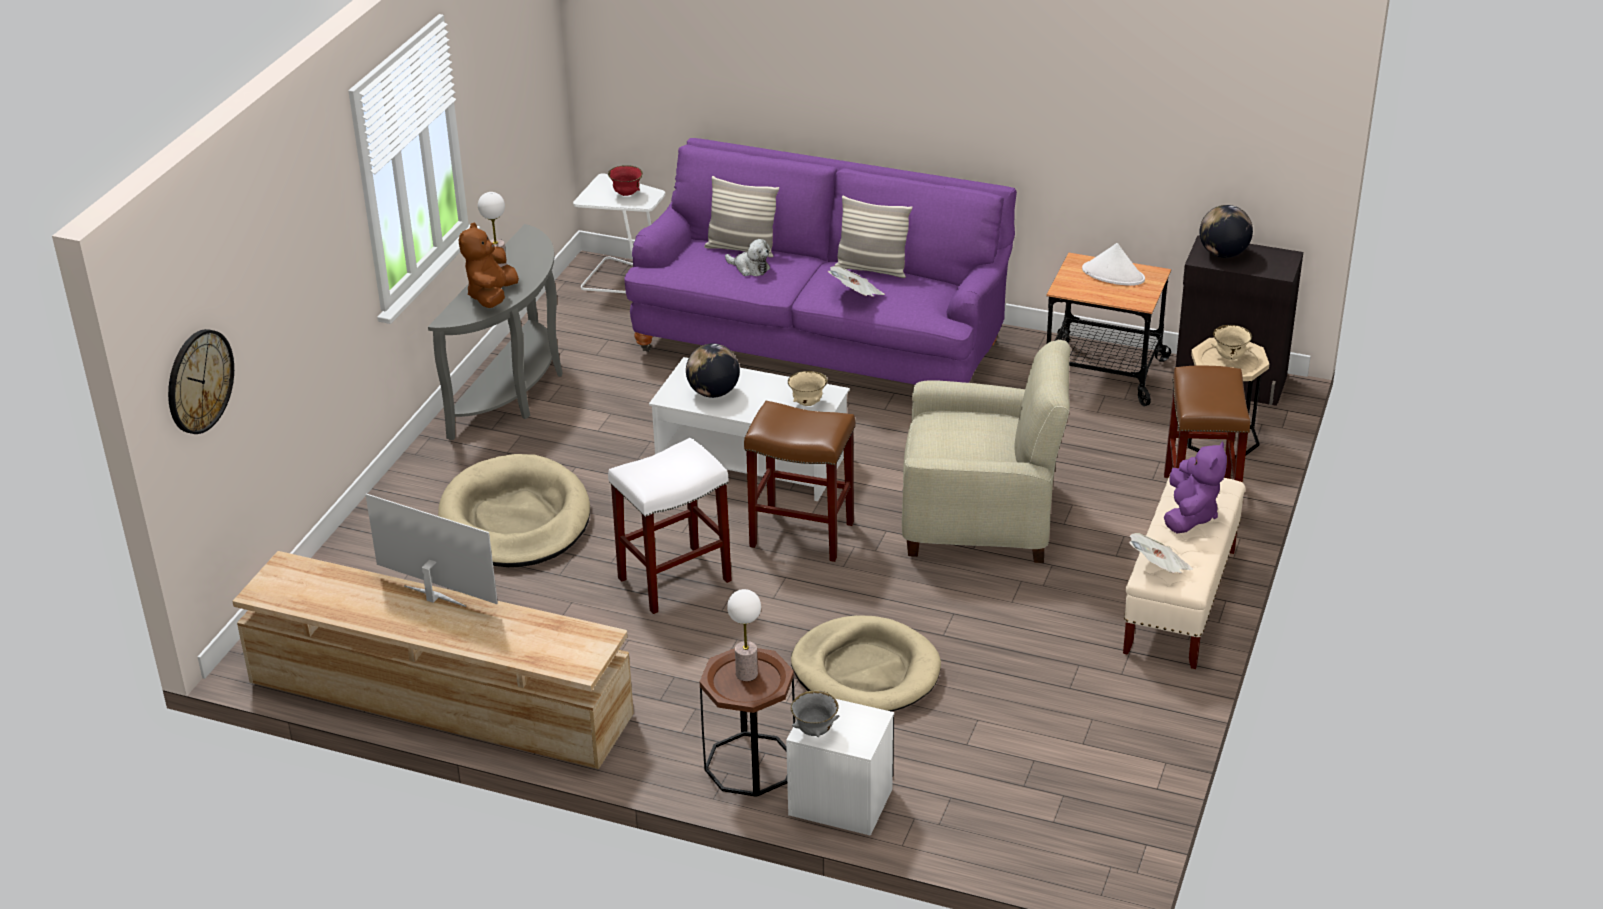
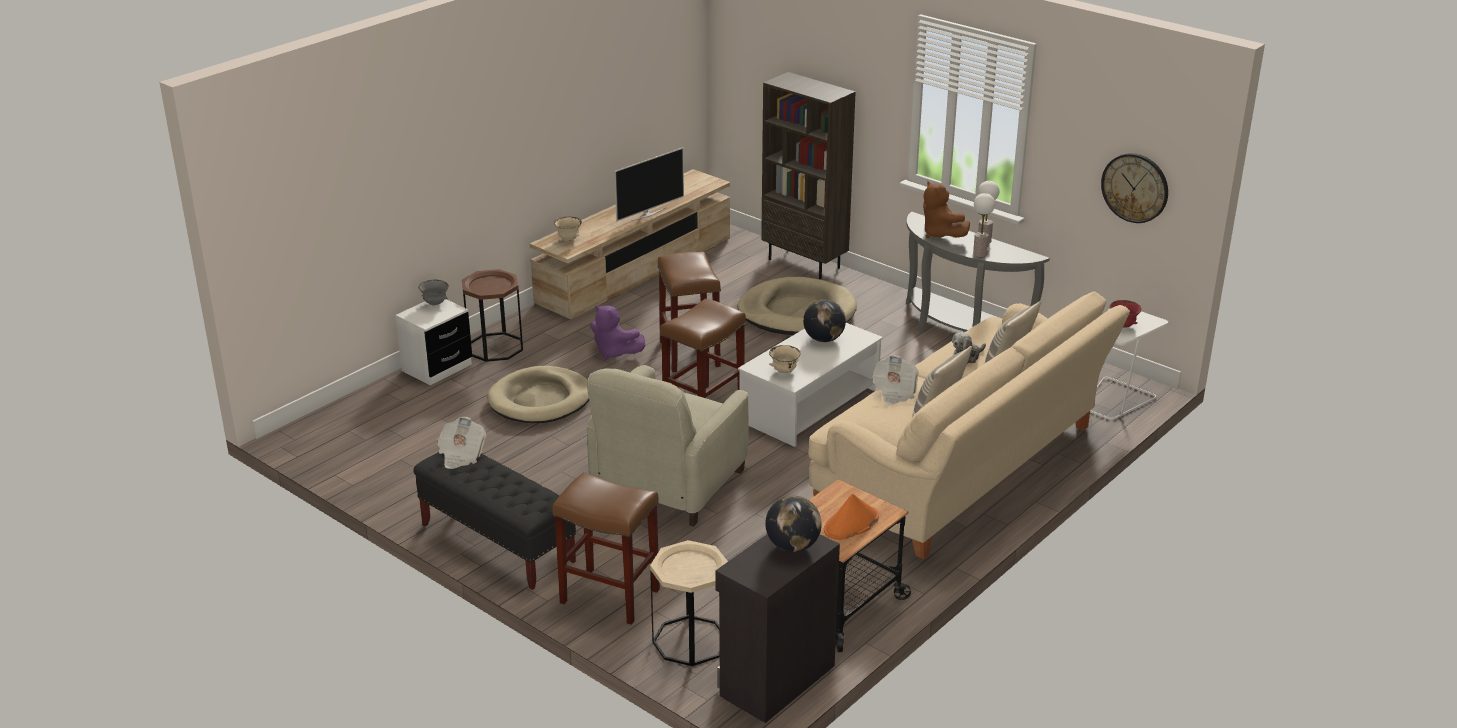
camera: 110 degrees right, 5 degrees down
wall clock [168,329,234,434] -> wall clock moved to [1101,153,1168,223]
brown plush toy [458,223,519,308] -> brown plush toy turned 150 degrees counterclockwise [923,181,970,238]
white stool [608,438,732,614] -> brown stool [657,252,721,372]
purple sofa [624,138,1017,385] -> beige sofa [808,291,1130,560]
table lamp [727,589,761,681] -> table lamp moved to [973,193,995,257]
white hat [1082,243,1145,286] -> orange hat [824,494,879,540]
beige bench [1123,475,1246,669] -> black bench [413,452,576,590]
purple plush toy [1164,441,1227,534] -> purple plush toy moved to [590,305,645,360]
beige bowl [1211,325,1252,360] -> beige bowl moved to [554,217,582,241]
none -> brown bookcase [761,72,856,279]

